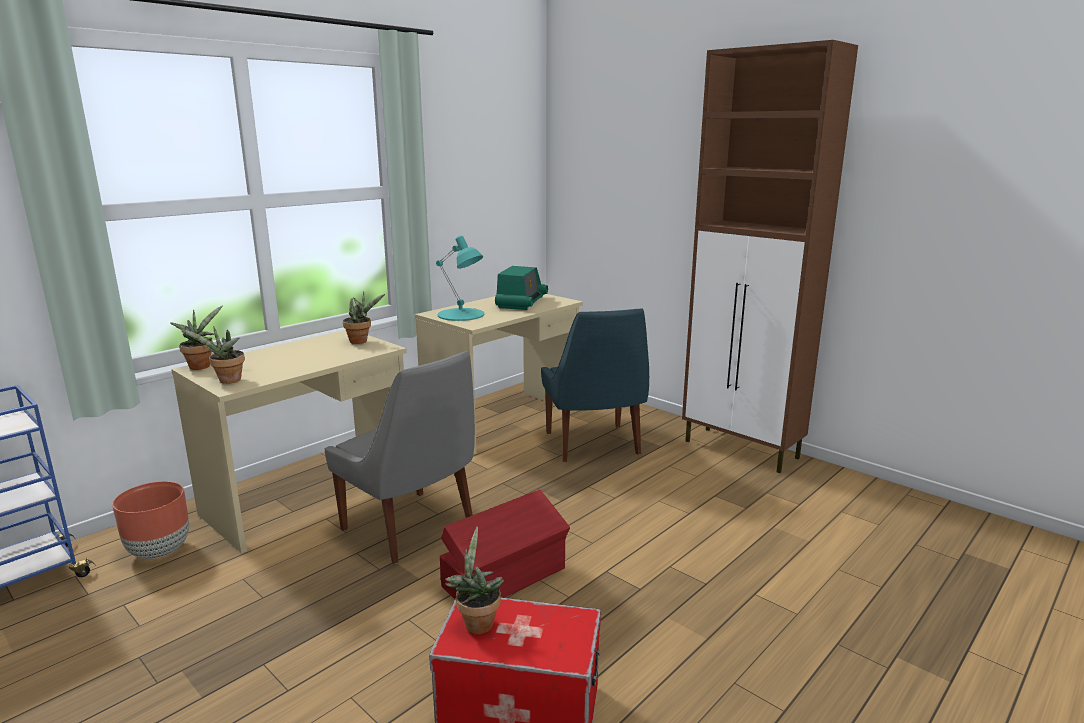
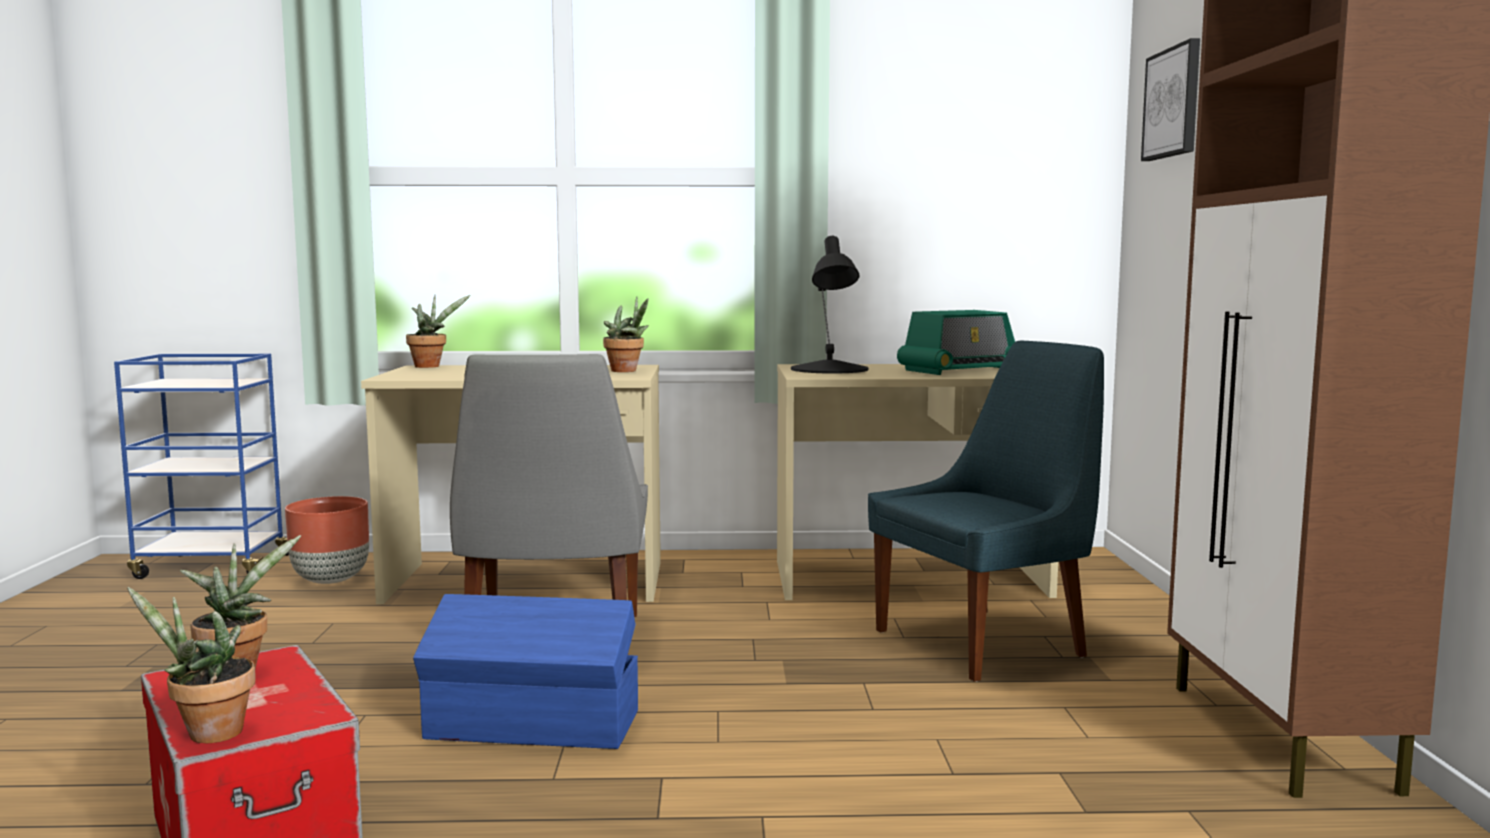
camera: 45 degrees right, 10 degrees down
potted plant [180,326,245,384] -> potted plant moved to [127,587,256,743]
turquoise table lamp [436,236,484,321] -> black table lamp [791,236,869,373]
red storage box [439,490,570,599] -> blue storage box [413,594,638,749]
blue chair [541,308,649,462] -> blue chair turned 150 degrees counterclockwise [868,341,1104,682]
none -> picture [1141,38,1200,161]

